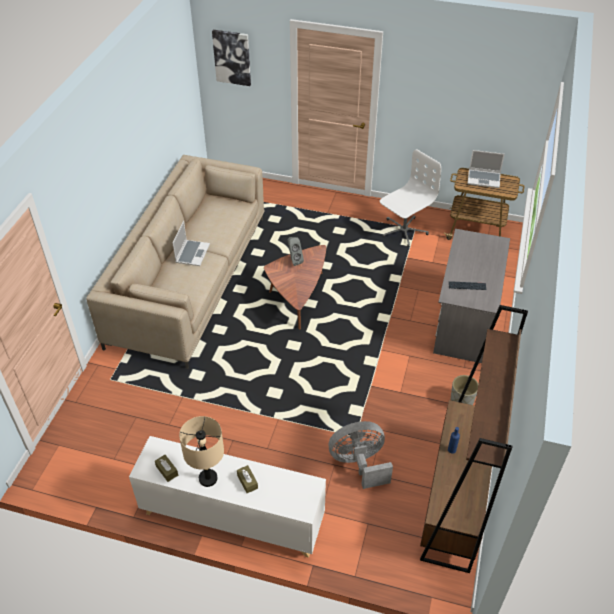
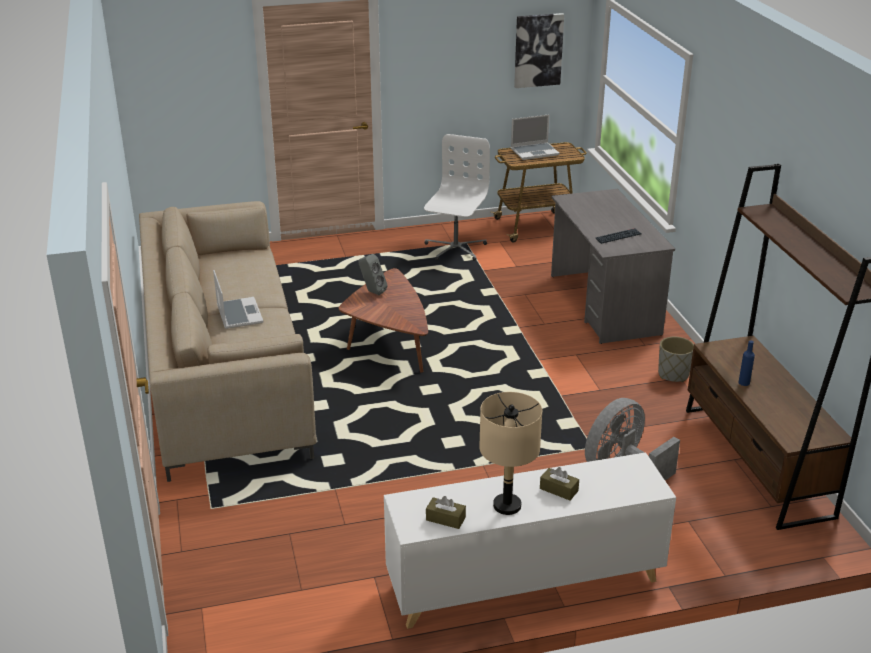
camera: 30 degrees left, 15 degrees down
picture [212,30,251,86] -> picture moved to [514,13,564,88]

